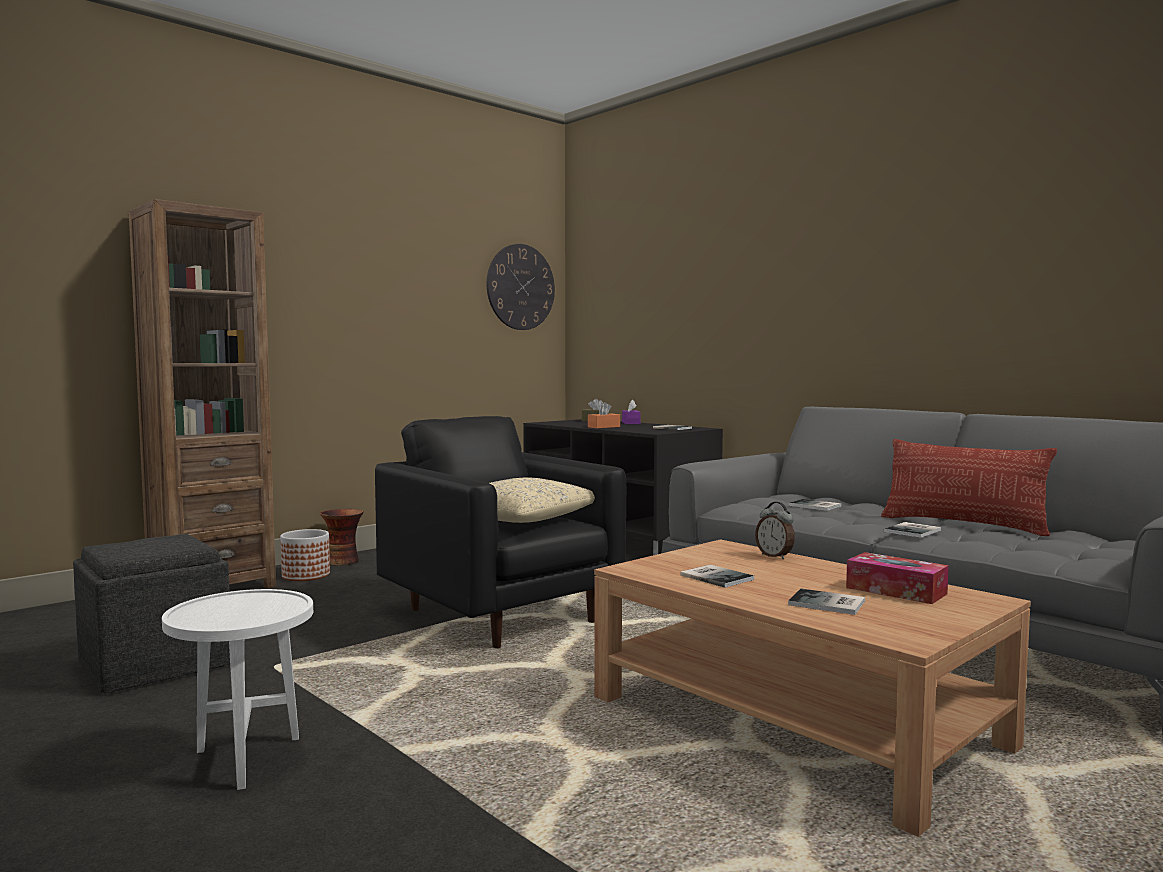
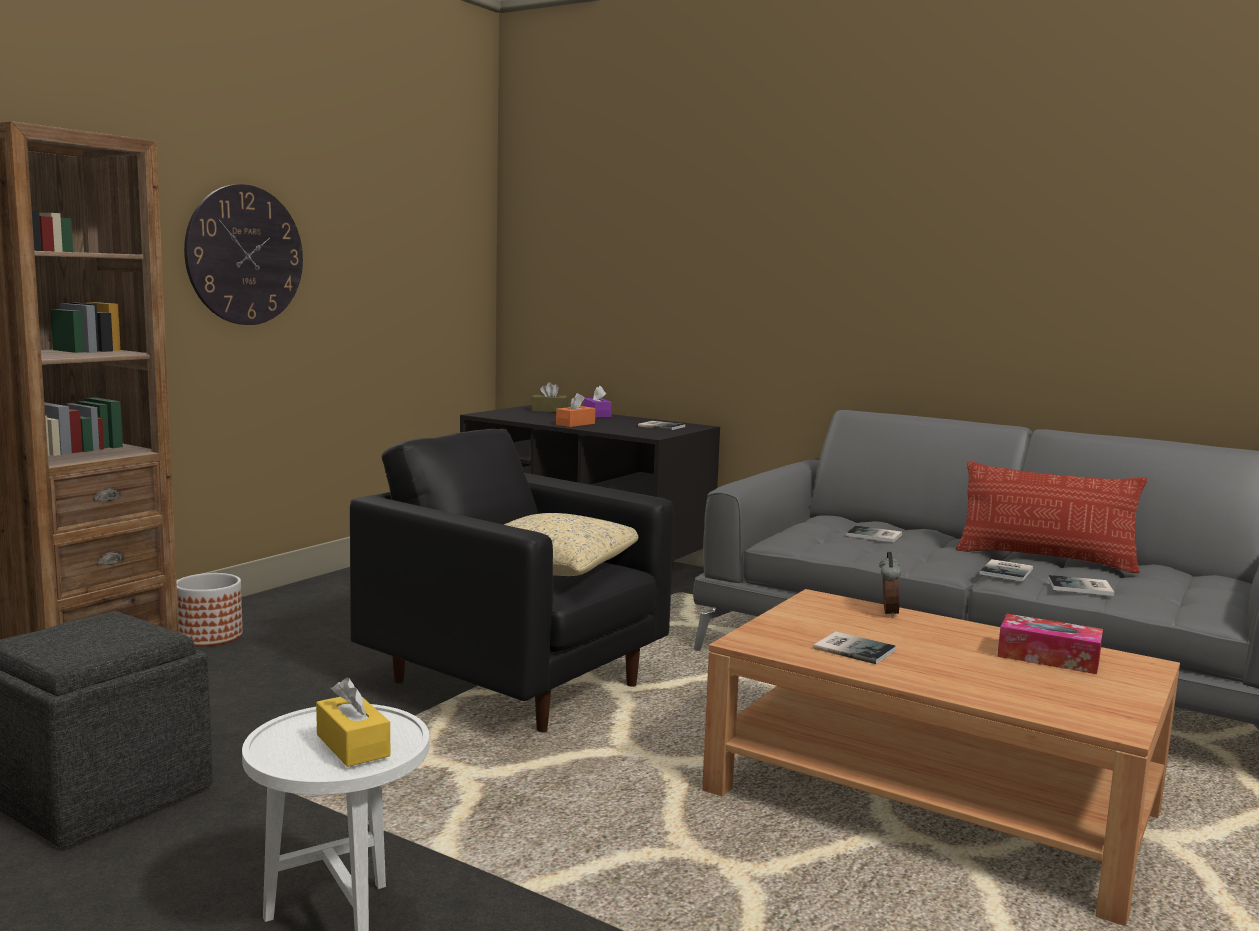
camera: 15 degrees left, 5 degrees up
vase [320,509,364,566] -> none
wall clock [487,244,555,330] -> wall clock moved to [184,184,303,325]
alarm clock [755,502,795,559] -> alarm clock turned 120 degrees counterclockwise [879,552,901,618]
book [788,589,865,615] -> book moved to [1048,575,1114,596]
none -> yellow tissue box [316,677,390,767]

